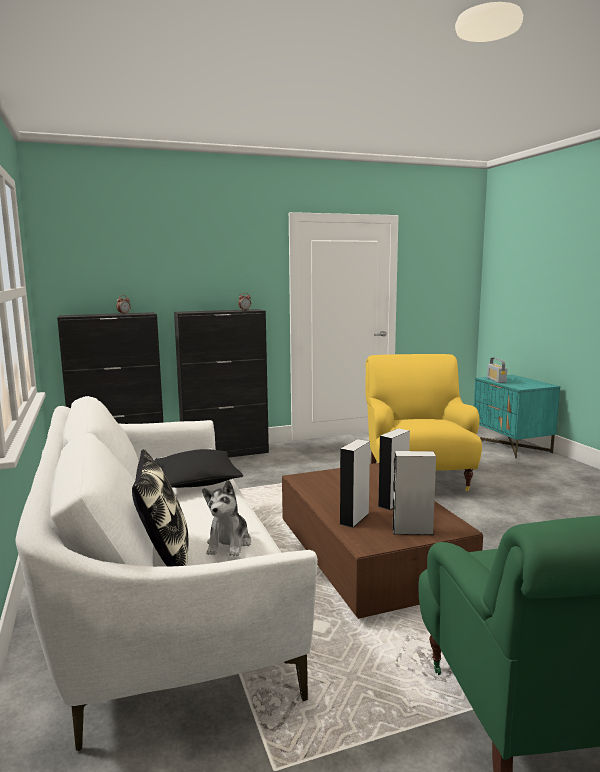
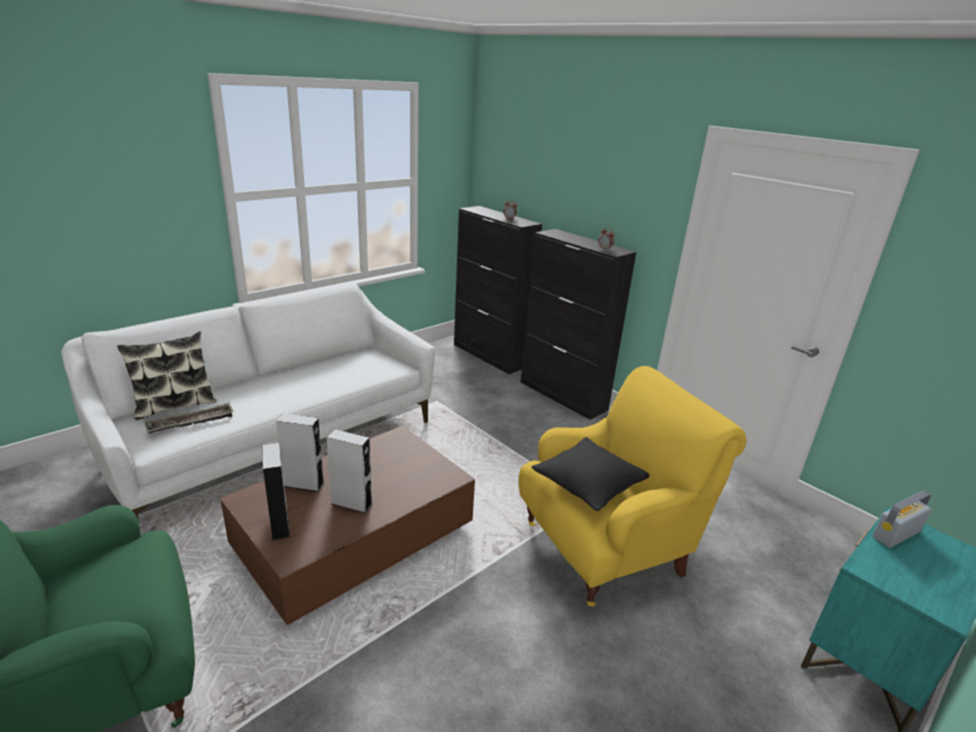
camera: 65 degrees right, 15 degrees up
black pillow [154,449,243,488] -> black pillow moved to [532,437,649,511]
plush toy [202,480,251,557] -> tray [144,403,234,433]

